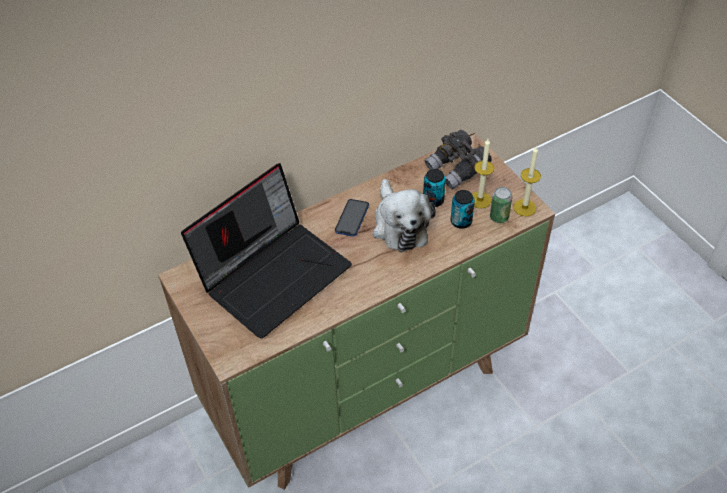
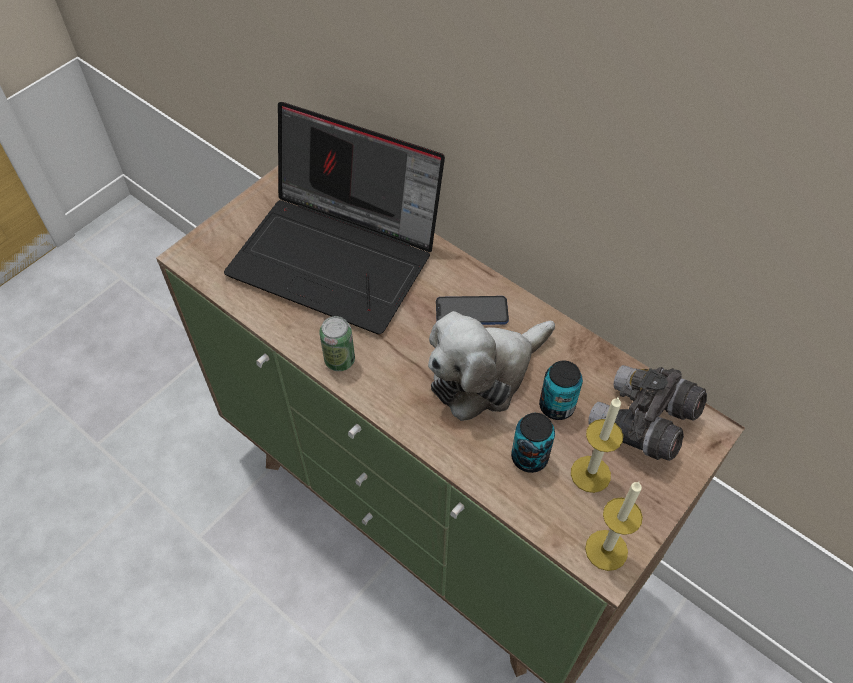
camera: 70 degrees right, 5 degrees up
can [490,187,512,223] -> can moved to [319,316,355,371]

